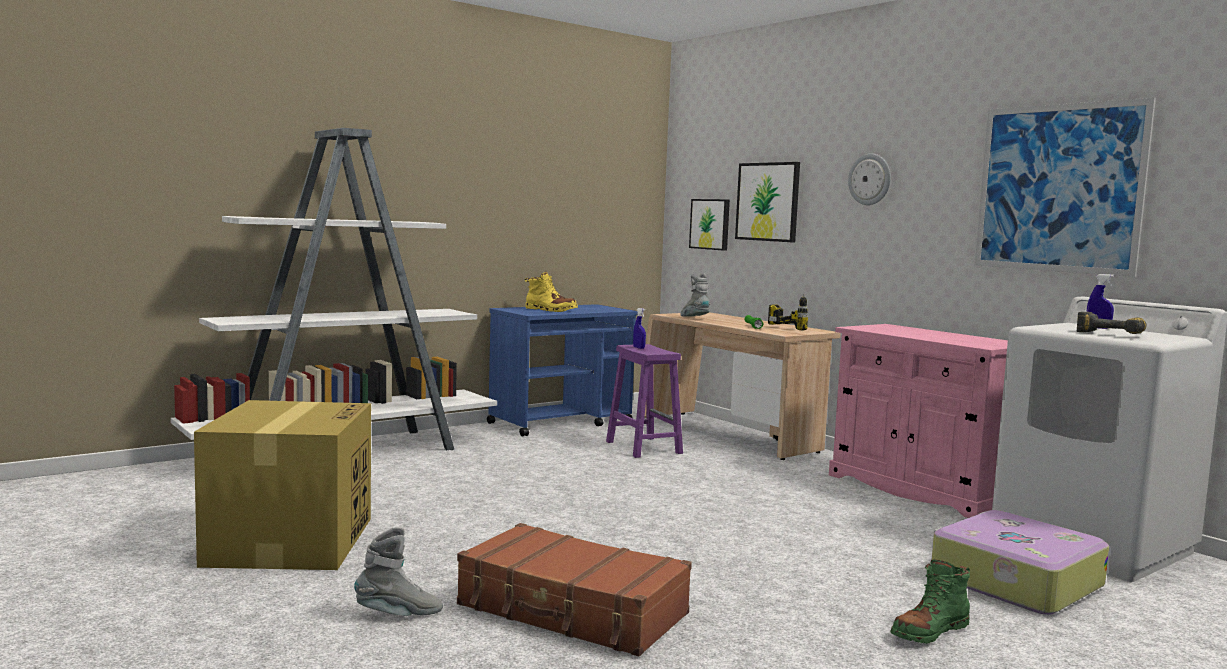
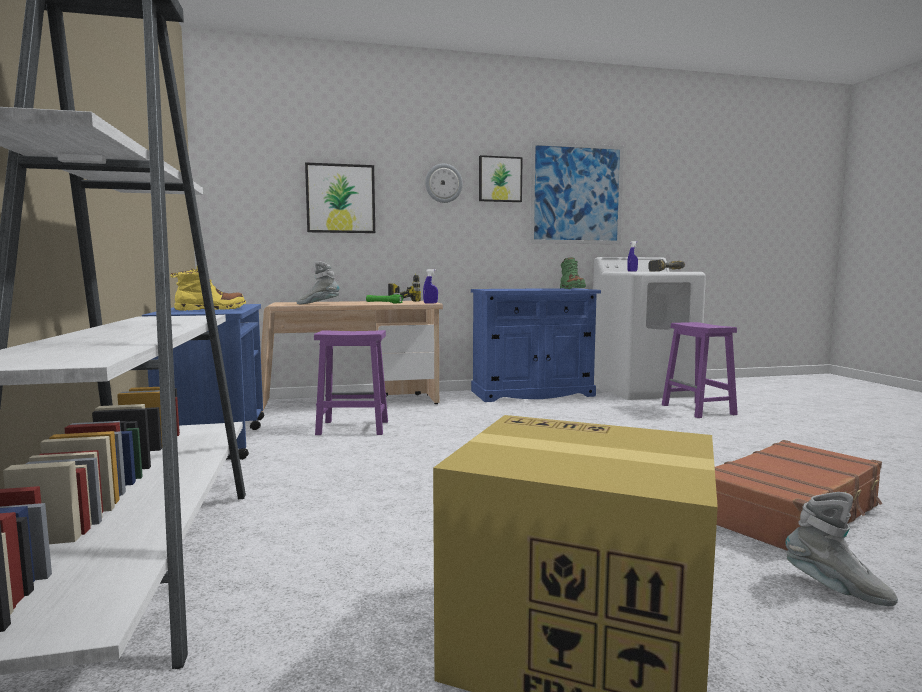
camera: 65 degrees left, 0 degrees up
grey boot [354,527,443,616] -> grey boot turned 120 degrees clockwise [786,492,898,606]
blue spray bottle [633,308,646,349] -> blue spray bottle moved to [423,269,438,304]
picture [689,199,730,251] -> picture moved to [479,155,523,202]
pink cabinet [829,324,1008,518] -> blue cabinet [471,288,601,402]
green boot [890,559,970,644] -> green boot moved to [560,257,586,289]
suitcase [932,510,1109,615] -> purple stool [662,322,738,418]

